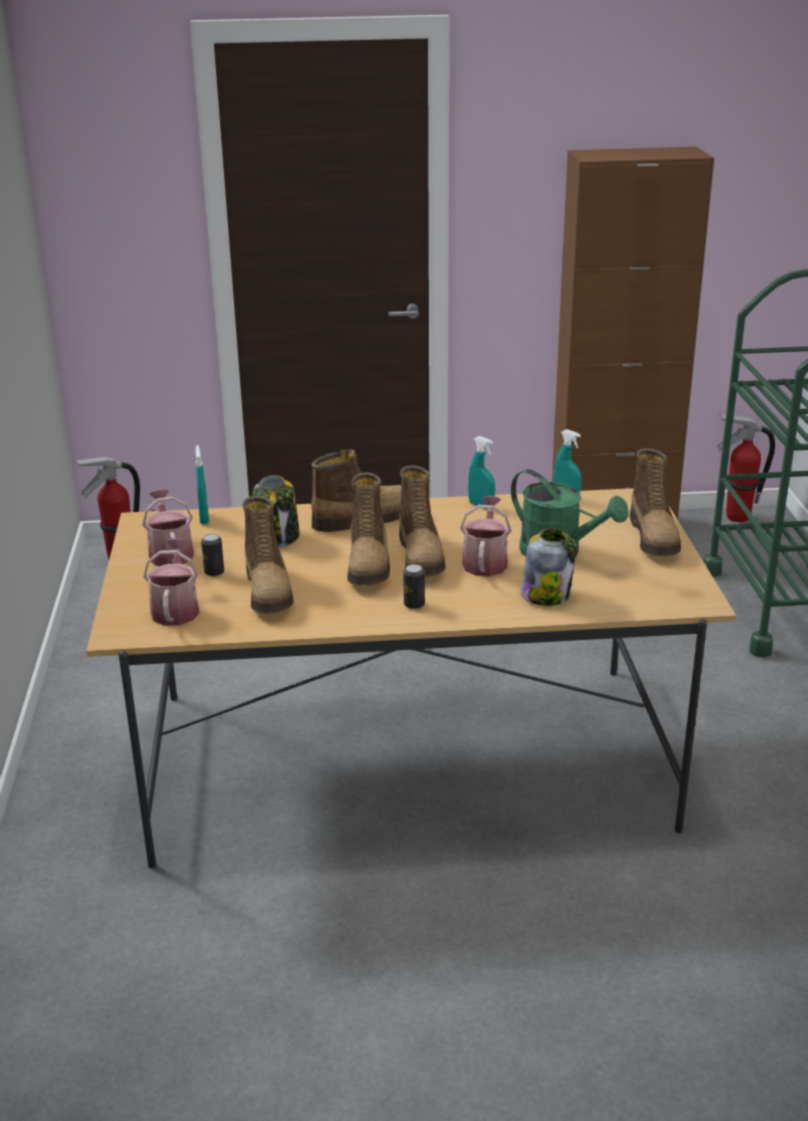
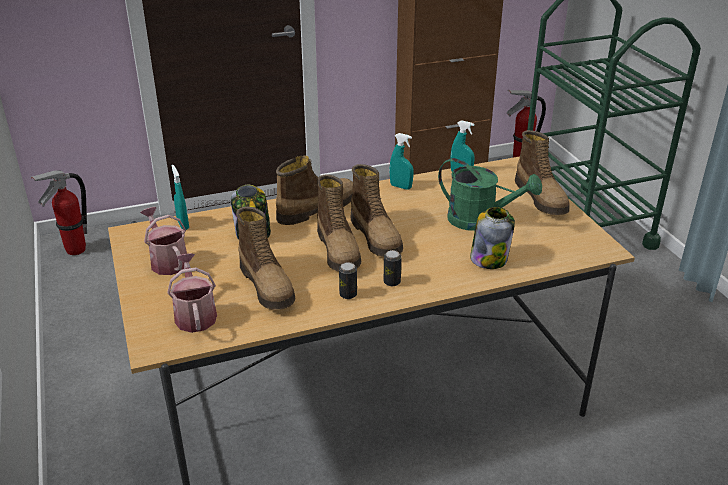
camera: 15 degrees left, 5 degrees up
can [201,534,224,577] -> can moved to [339,262,357,299]
watering can [460,496,511,576] -> none

